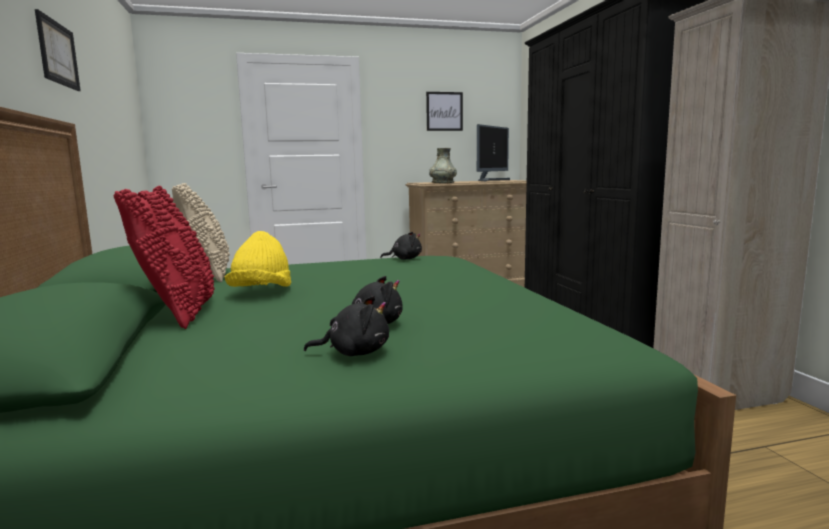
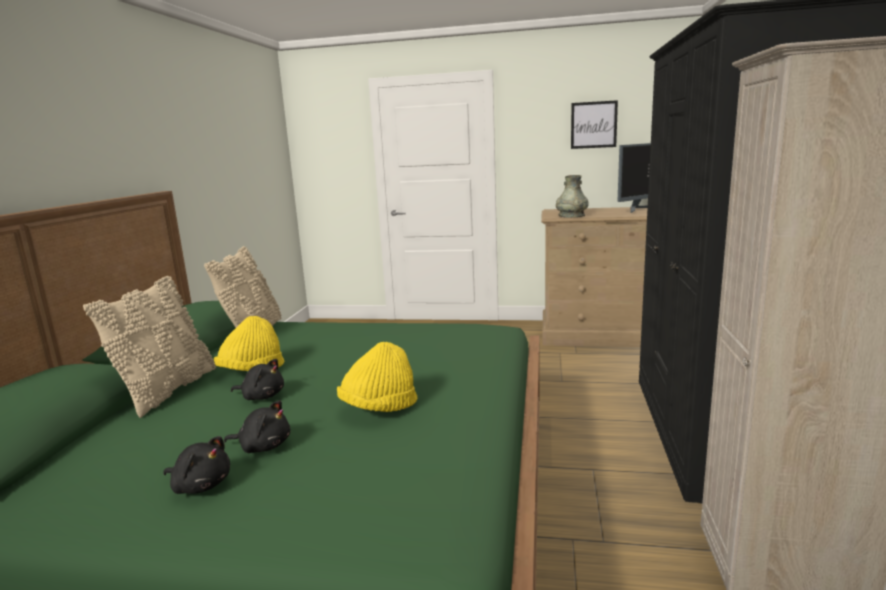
camera: 25 degrees right, 5 degrees up
picture [35,9,81,91] -> none
red pillow [114,186,215,329] -> beige pillow [83,276,216,418]
black plush toy [380,232,422,260] -> black plush toy moved to [231,359,284,400]
none -> yellow hat [337,342,418,412]

